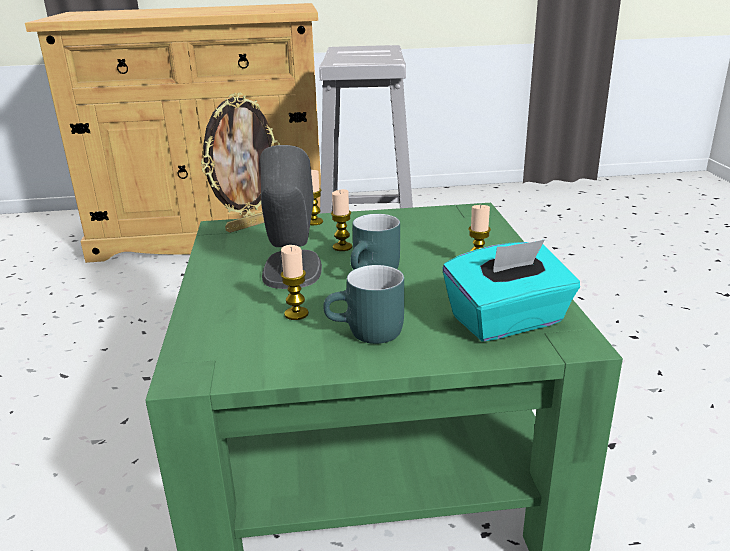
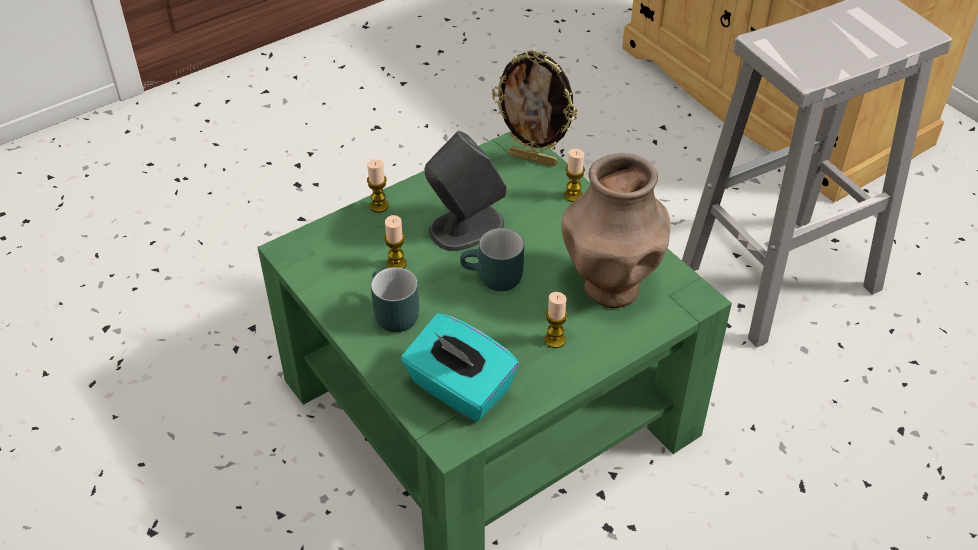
camera: 60 degrees right, 20 degrees up
candle [331,189,352,251] -> candle moved to [367,159,389,213]
none -> brown vase [561,153,670,308]

